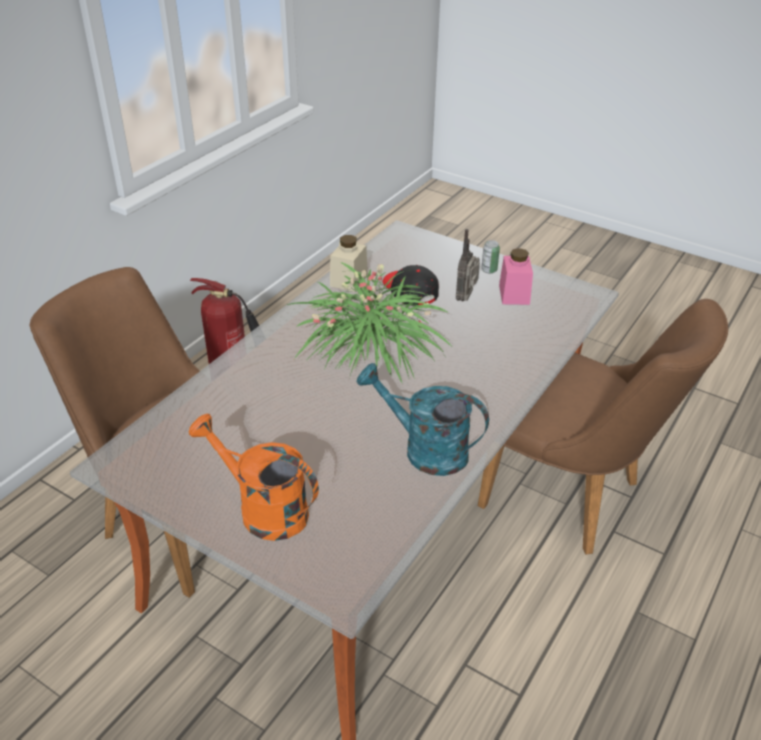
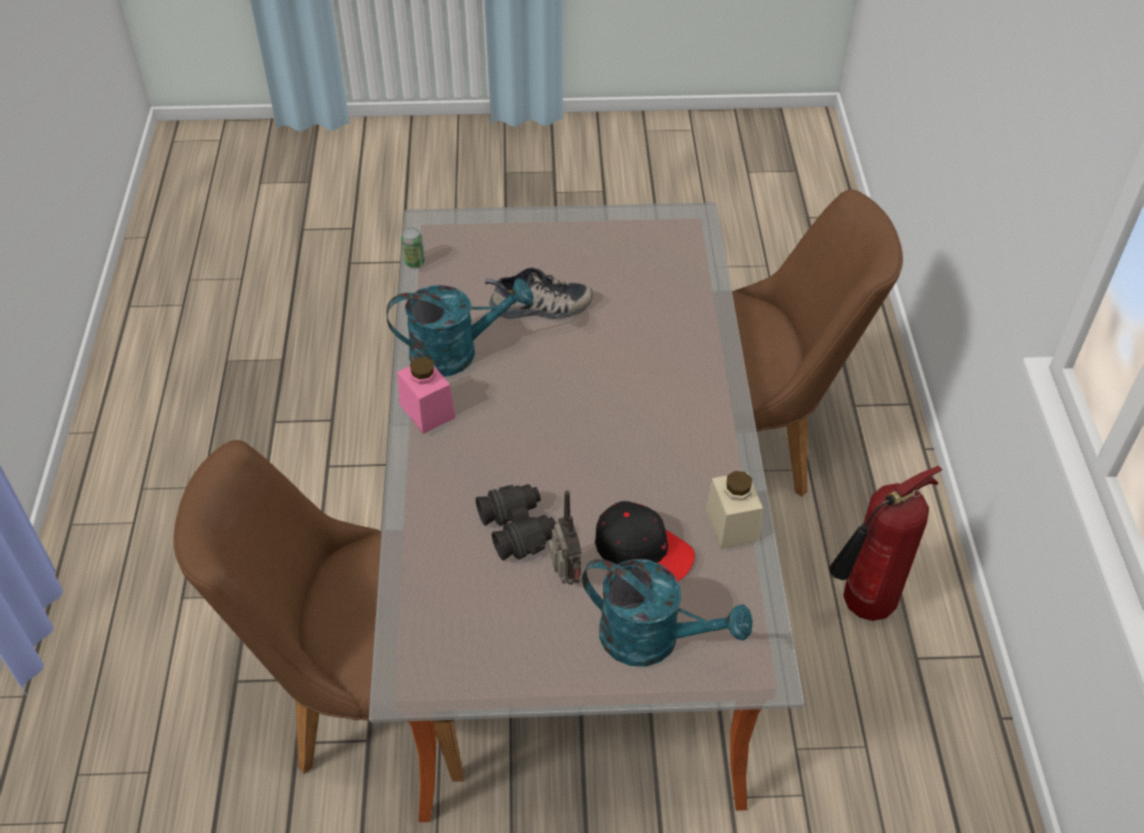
camera: 145 degrees right, 10 degrees up
orange watering can [189,414,319,541] -> none
potted plant [287,262,451,383] -> none
can [481,240,500,273] -> can moved to [401,228,425,268]
pink jar [499,248,533,305] -> pink jar moved to [397,357,455,434]
none -> black binoculars [476,484,556,561]
none -> shoe [485,267,593,319]
none -> turquoise watering can [582,559,753,667]

